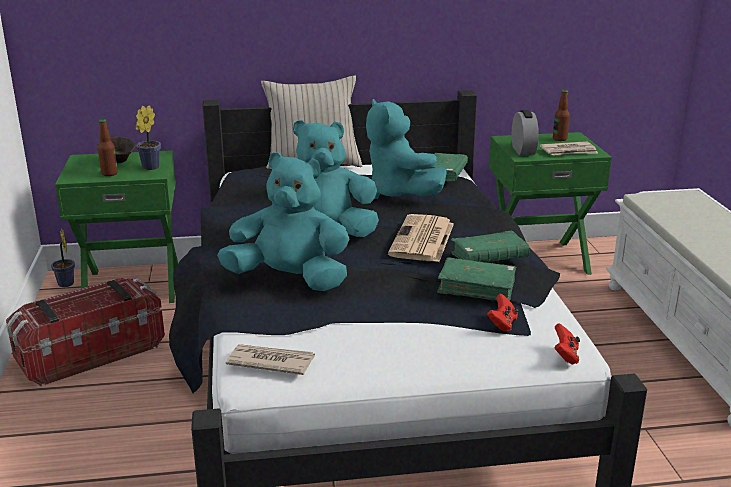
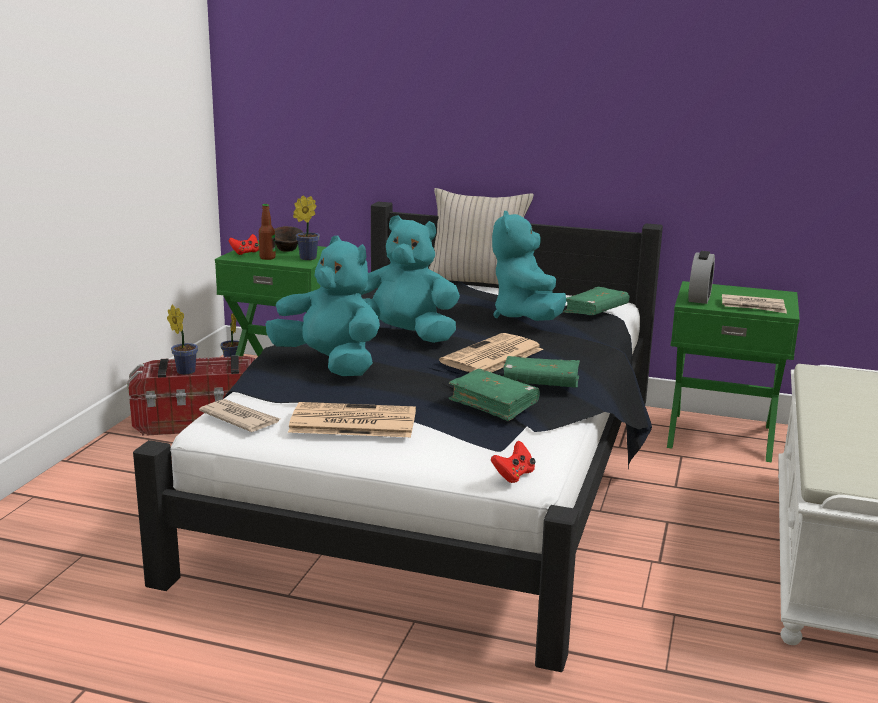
camera: 25 degrees right, 5 degrees down
red game controller [487,294,519,332] -> red game controller moved to [229,234,259,255]
bottle [553,90,570,141] -> none
none -> potted plant [167,304,198,375]
none -> newspaper [288,402,416,437]

